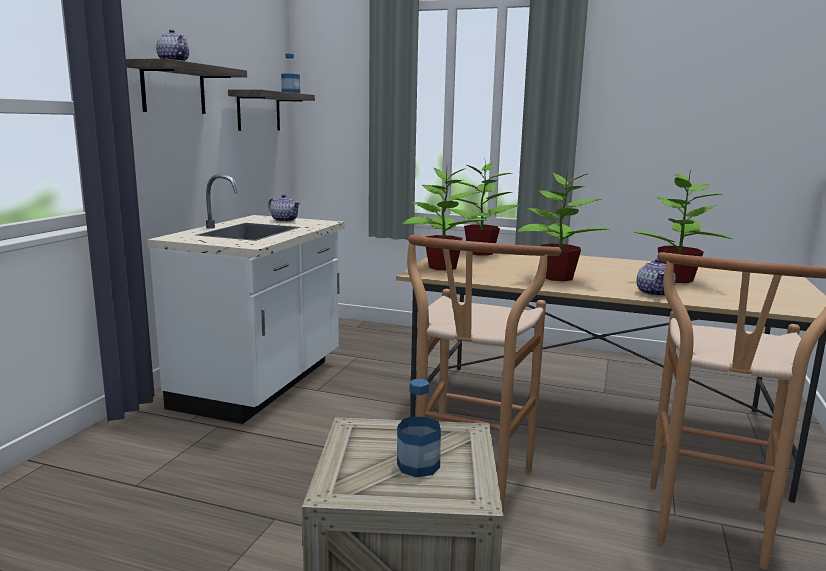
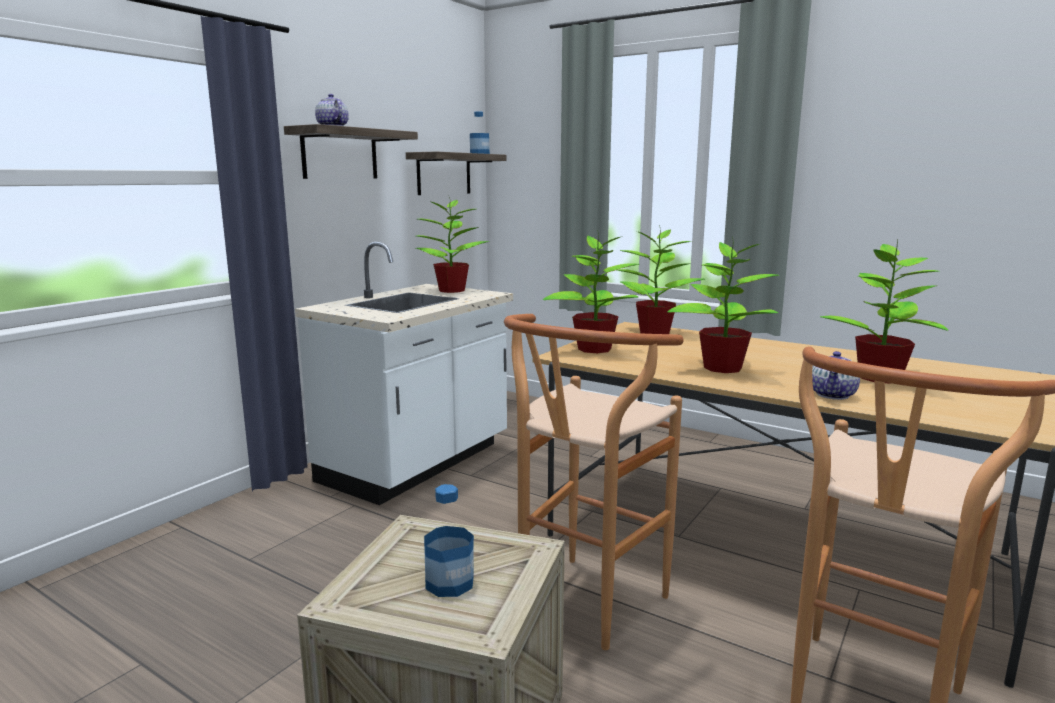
camera: 15 degrees right, 0 degrees up
teapot [268,194,300,222] -> potted plant [416,196,490,293]

